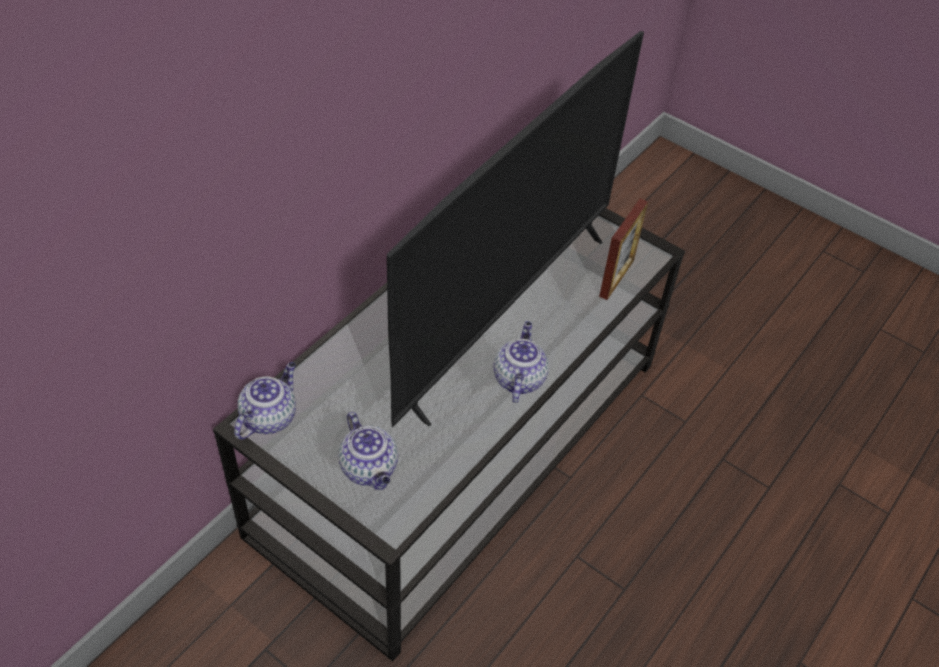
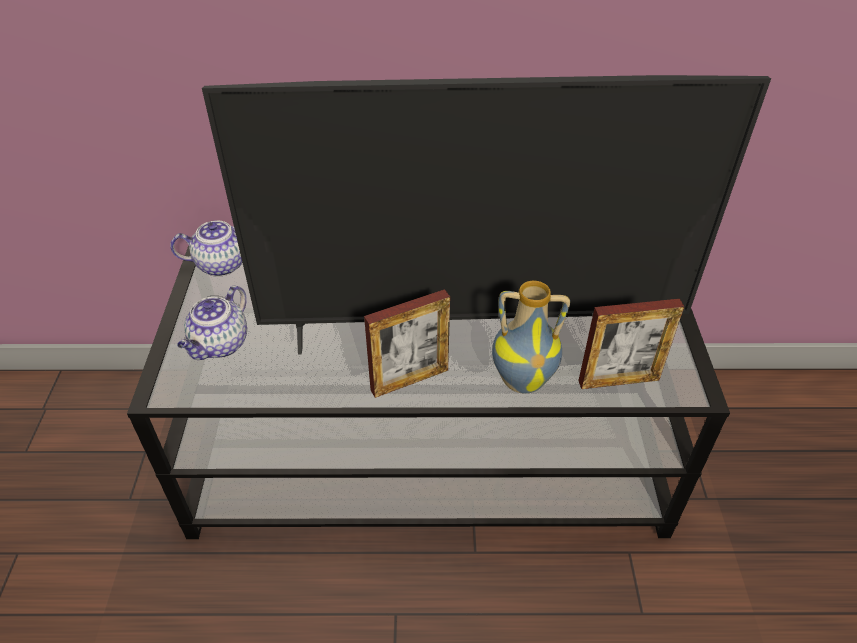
camera: 55 degrees right, 5 degrees down
teapot [493,321,549,403] -> picture frame [364,289,450,398]
none -> vase [492,281,570,394]

